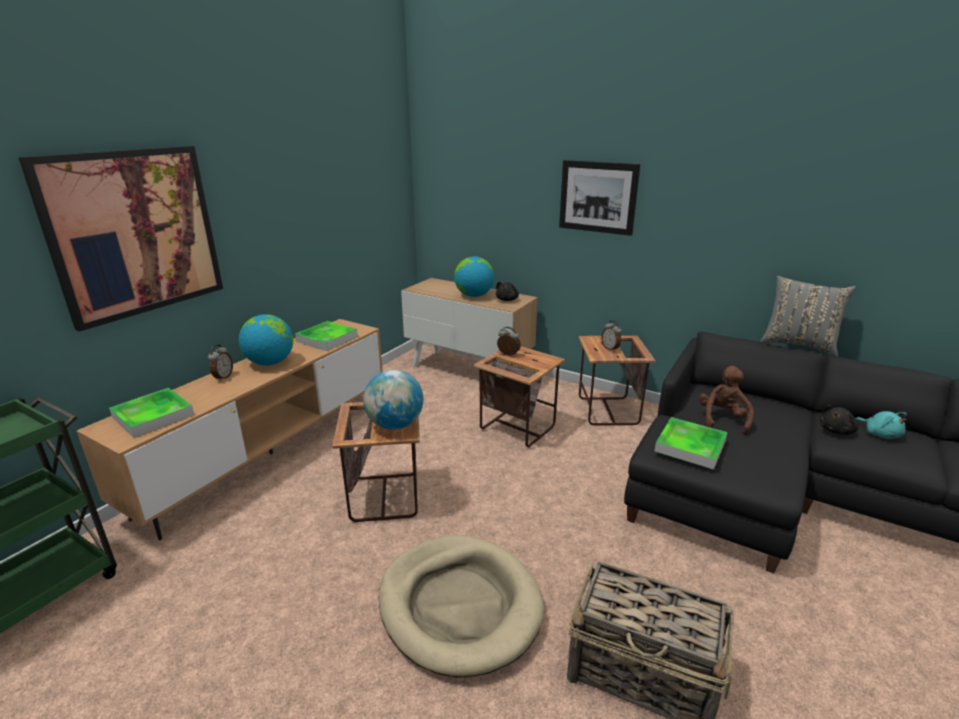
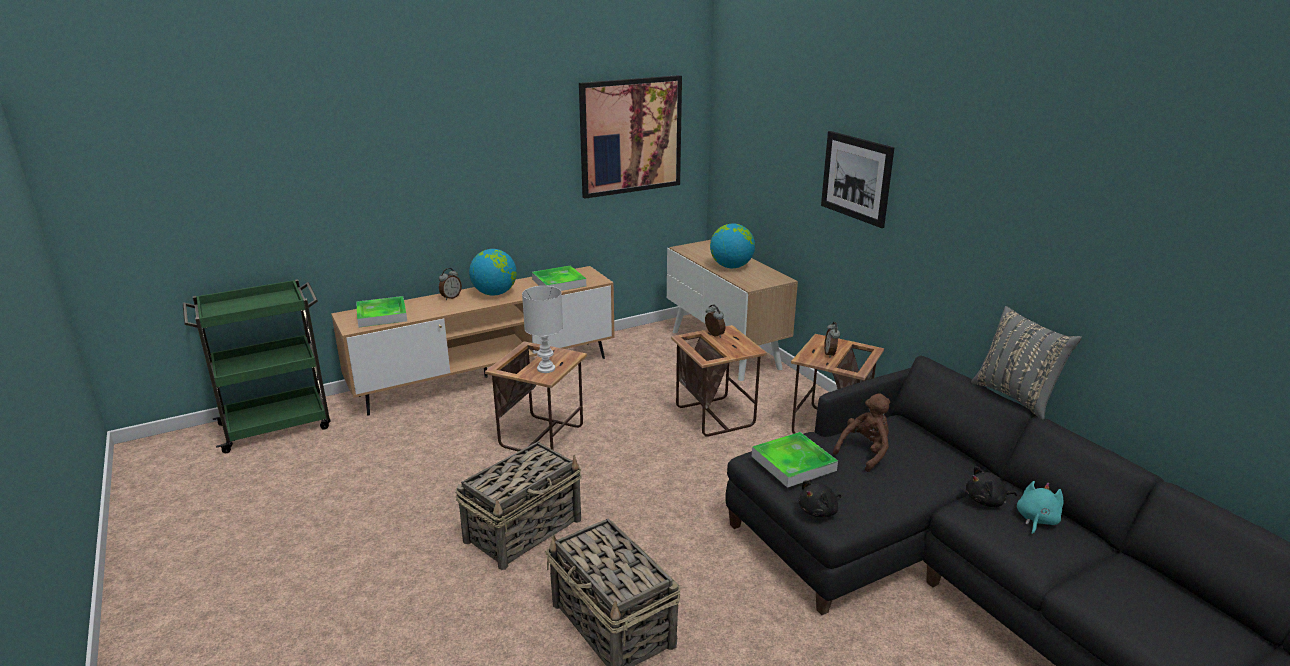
camera: 30 degrees right, 0 degrees up
picture [18,146,223,332] -> picture moved to [579,75,682,199]
globe [363,370,423,430] -> white table lamp [522,286,563,373]
beige dog bed [379,536,545,677] -> basket [456,442,582,570]
black plush toy [496,282,519,301] -> black plush toy moved to [799,481,841,518]
turquoise plush toy [855,411,907,439] -> turquoise plush toy turned 150 degrees counterclockwise [1017,481,1063,535]

